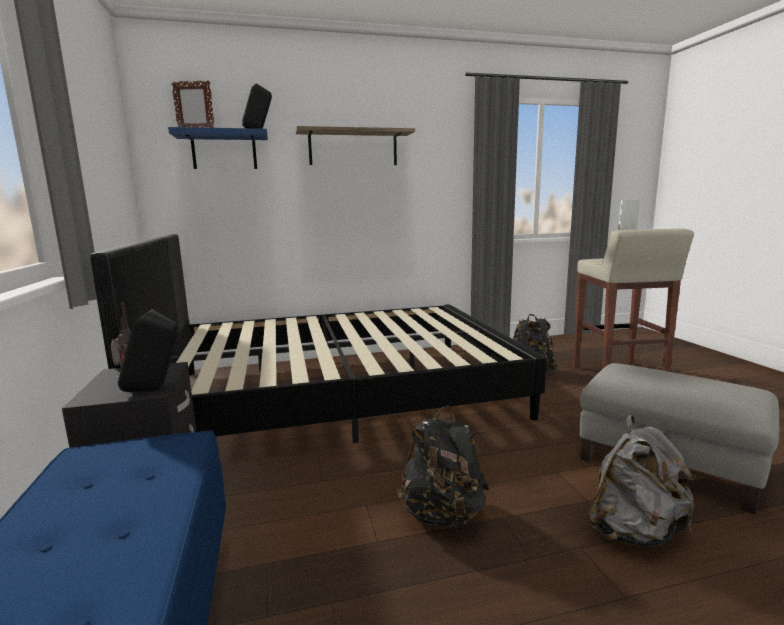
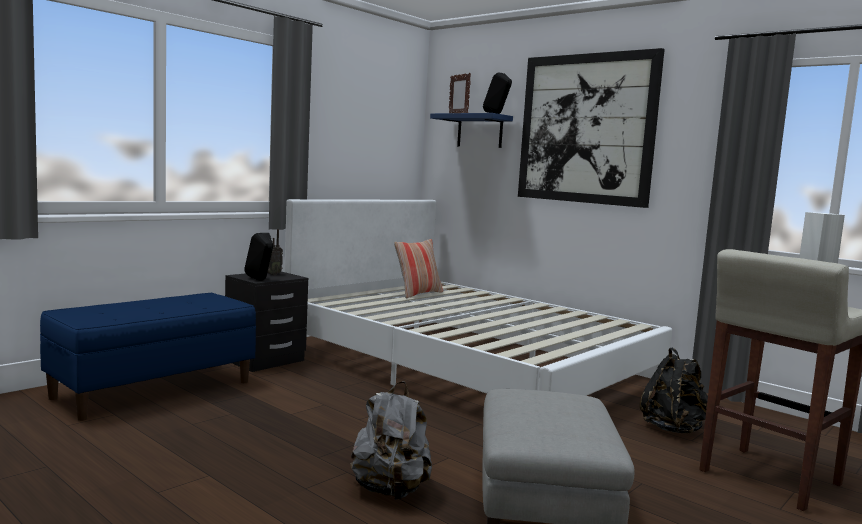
camera: 55 degrees right, 5 degrees down
black bed [90,234,547,443] -> white bed [285,199,673,396]
shelf [295,126,415,165] -> picture [518,48,665,208]
black backpack [397,405,489,532] -> none
none -> pillow [394,239,443,298]

